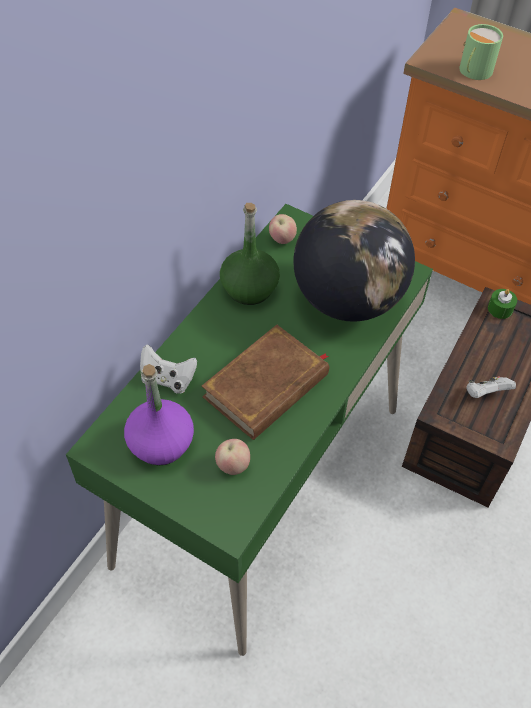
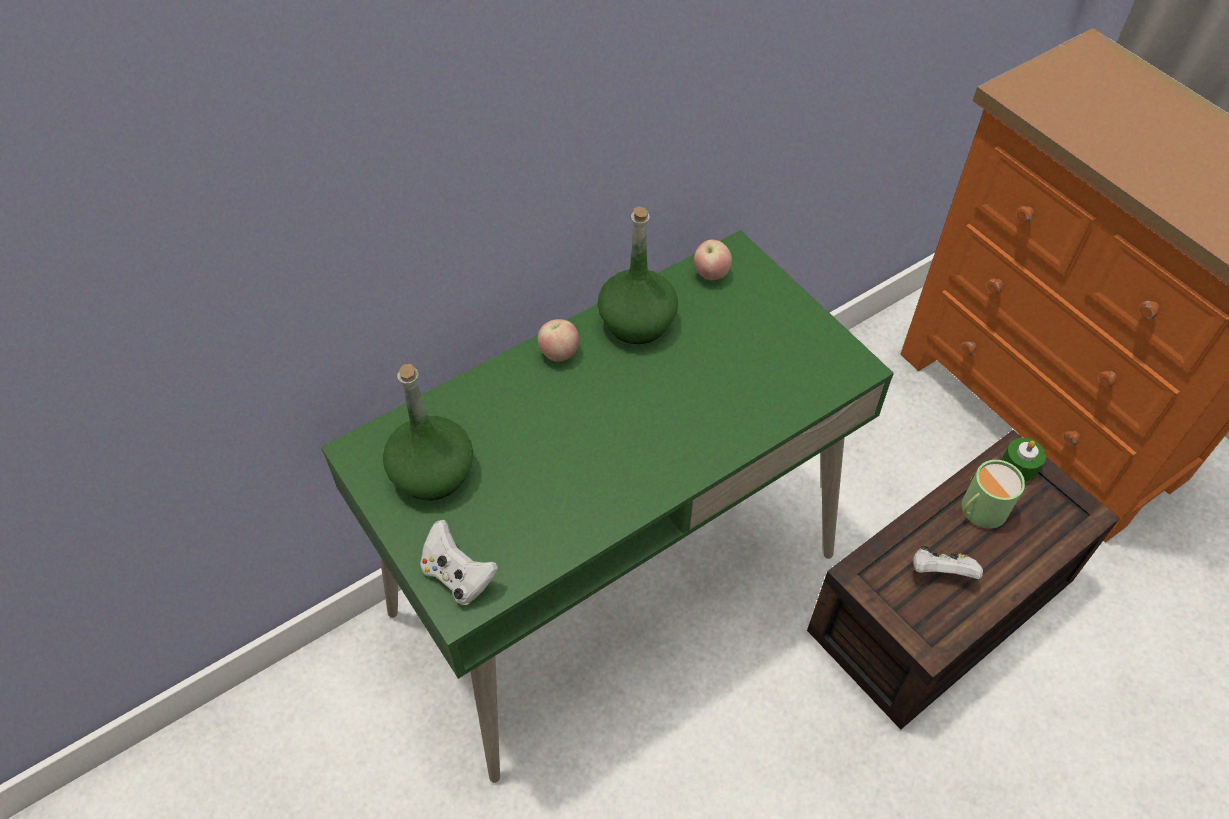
camera: 25 degrees right, 0 degrees up
purple bottle [124,364,194,465] -> green bottle [383,364,473,500]
white game controller [140,344,197,394] -> white game controller moved to [420,520,498,605]
brown book [202,325,329,440] -> none
apple [215,439,250,475] -> apple moved to [538,319,579,362]
globe [293,200,415,322] -> none
green mug [459,24,503,80] -> green mug moved to [962,460,1025,529]

